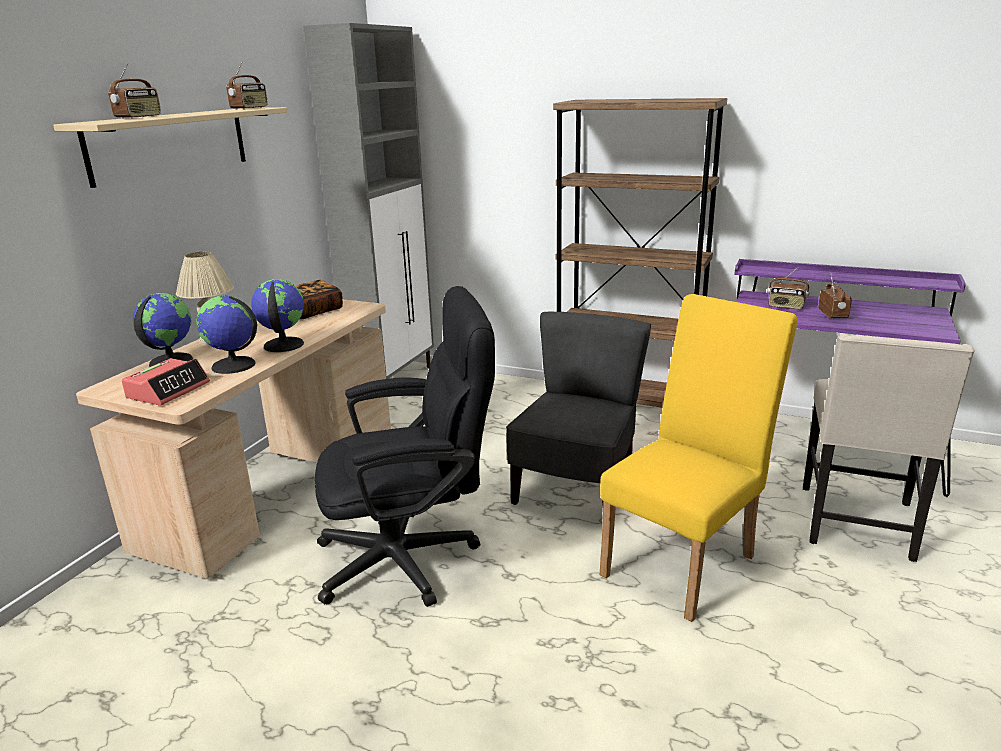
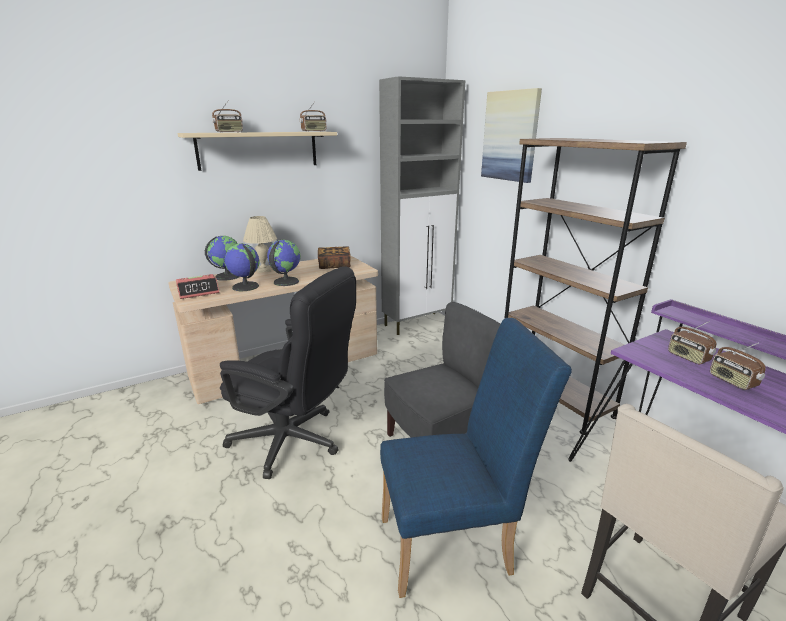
camera: 35 degrees right, 0 degrees up
yellow chair [600,294,798,622] -> blue chair [380,318,572,598]
radio [818,275,852,319] -> radio turned 120 degrees clockwise [710,343,766,390]
none -> picture [481,88,542,183]

